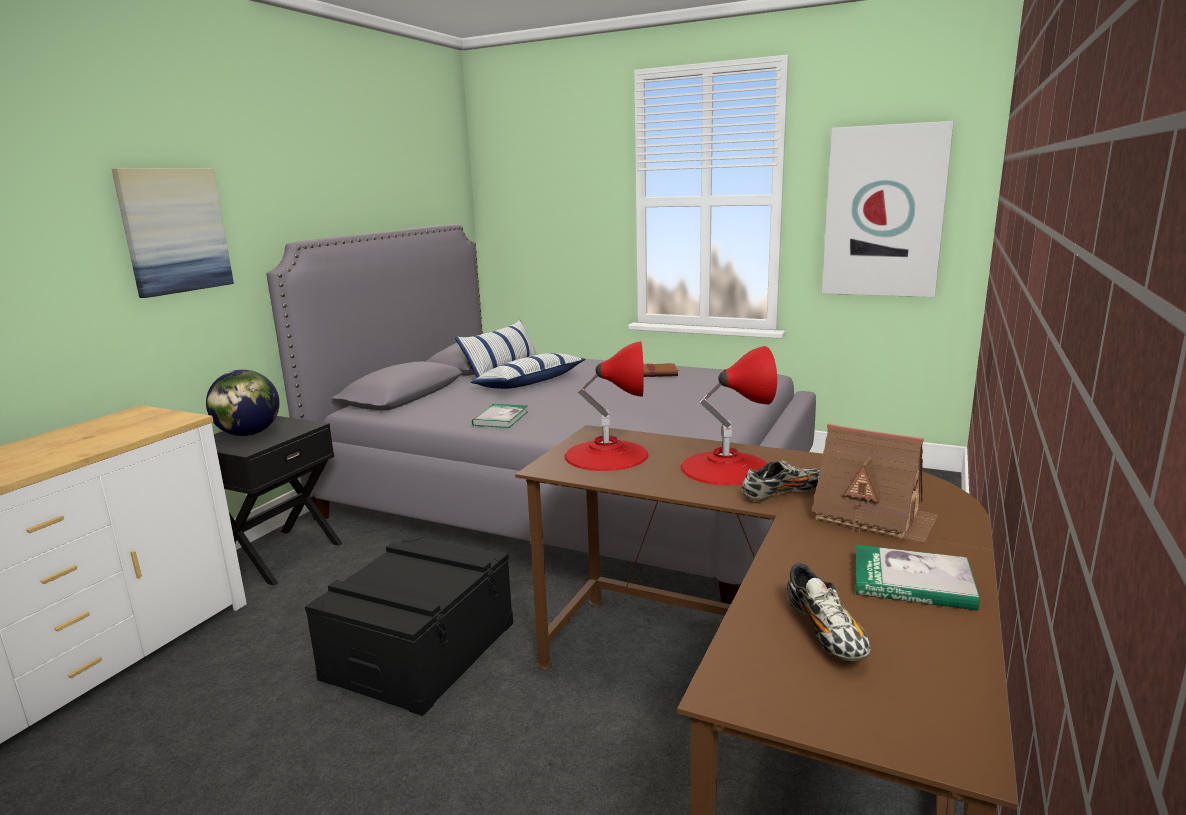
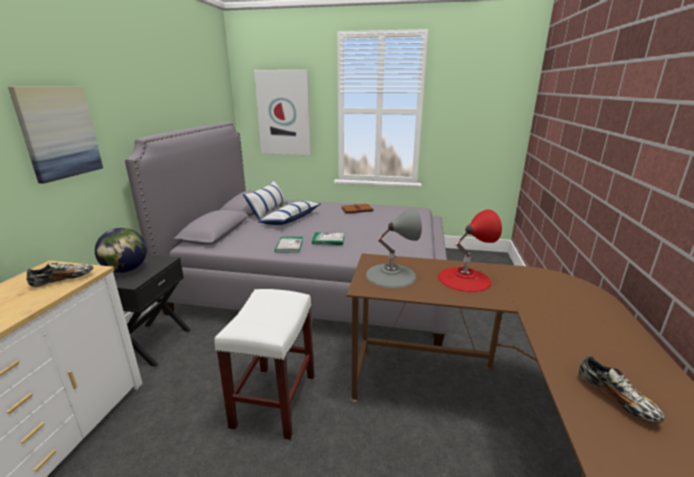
camera: 15 degrees left, 5 degrees up
black storage box [305,534,513,716] -> white stool [214,289,314,440]
red table lamp [564,341,649,471] -> grey table lamp [366,208,422,288]
shoe [742,460,820,501] -> shoe moved to [26,262,93,287]
toy house [812,423,938,543] -> none
picture [821,121,954,297] -> picture moved to [254,70,311,155]
book [855,545,980,611] -> book moved to [312,232,345,245]

